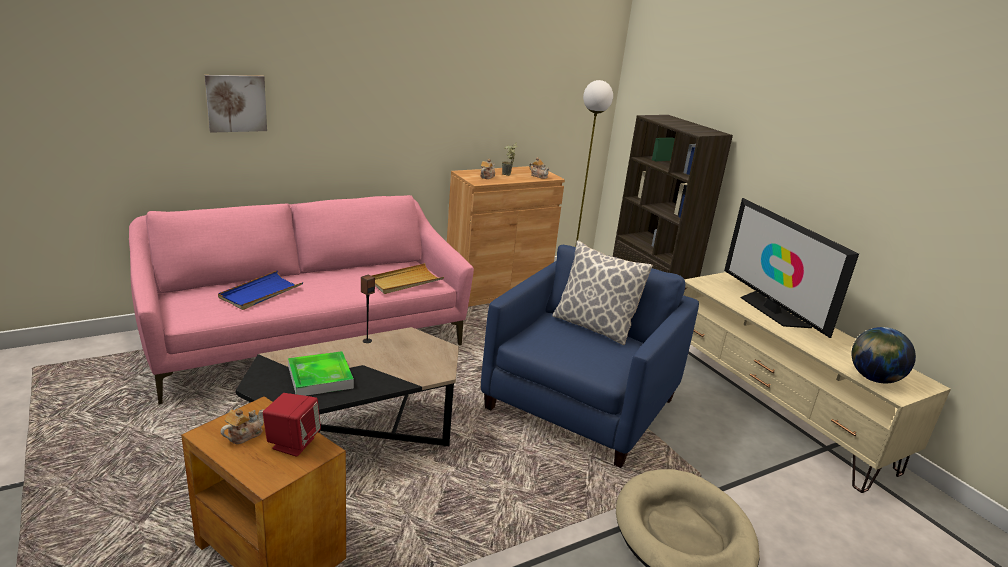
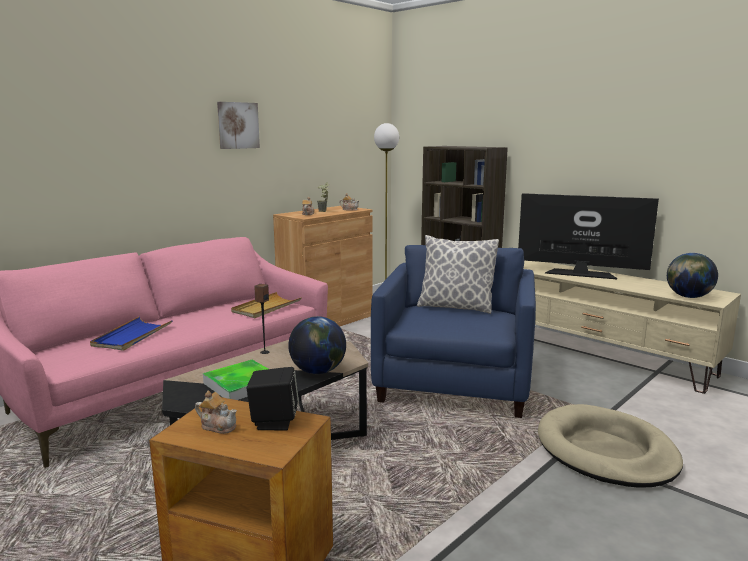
camera: 15 degrees left, 10 degrees down
picture [205,75,267,133] -> picture moved to [217,102,260,149]
teapot [221,409,264,444] -> teapot turned 90 degrees clockwise [195,391,237,434]
red speaker [263,393,321,457] -> black speaker [247,367,299,430]
television [724,198,859,338] -> television turned 150 degrees clockwise [518,193,659,279]
none -> globe [288,316,346,374]

